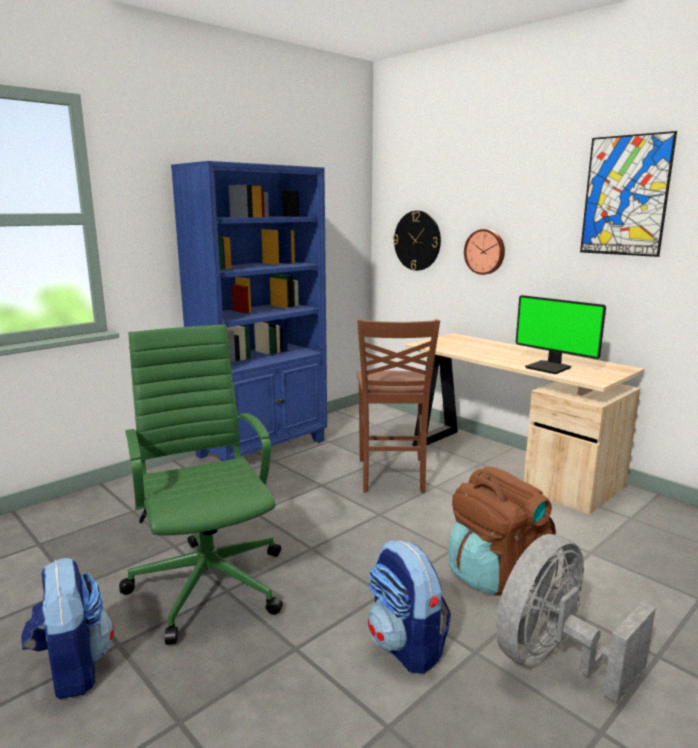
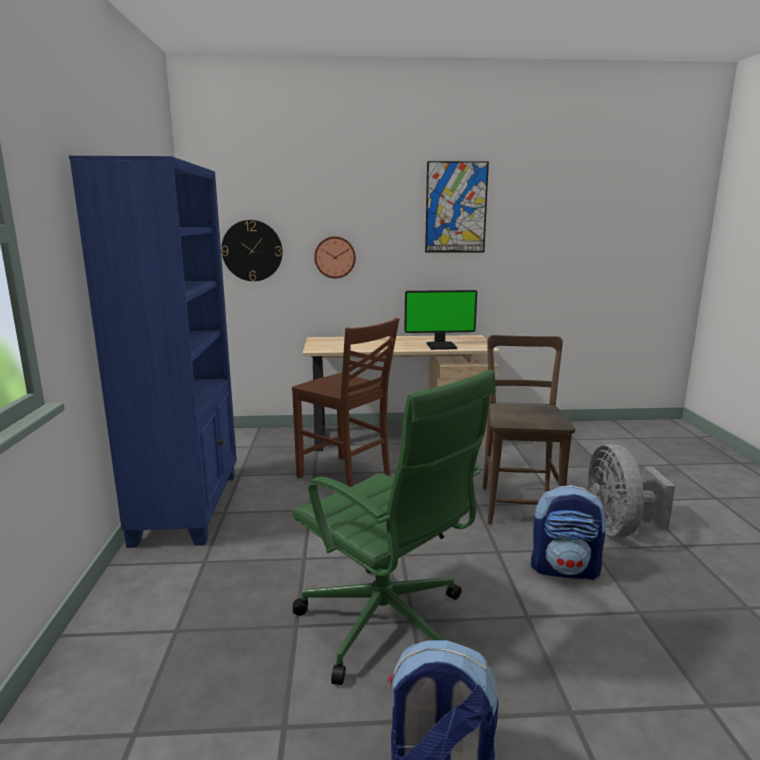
camera: 50 degrees left, 0 degrees up
green office chair [119,324,283,645] -> green office chair turned 150 degrees counterclockwise [293,369,496,685]
brown backpack [448,467,556,596] -> brown chair [483,335,575,524]

